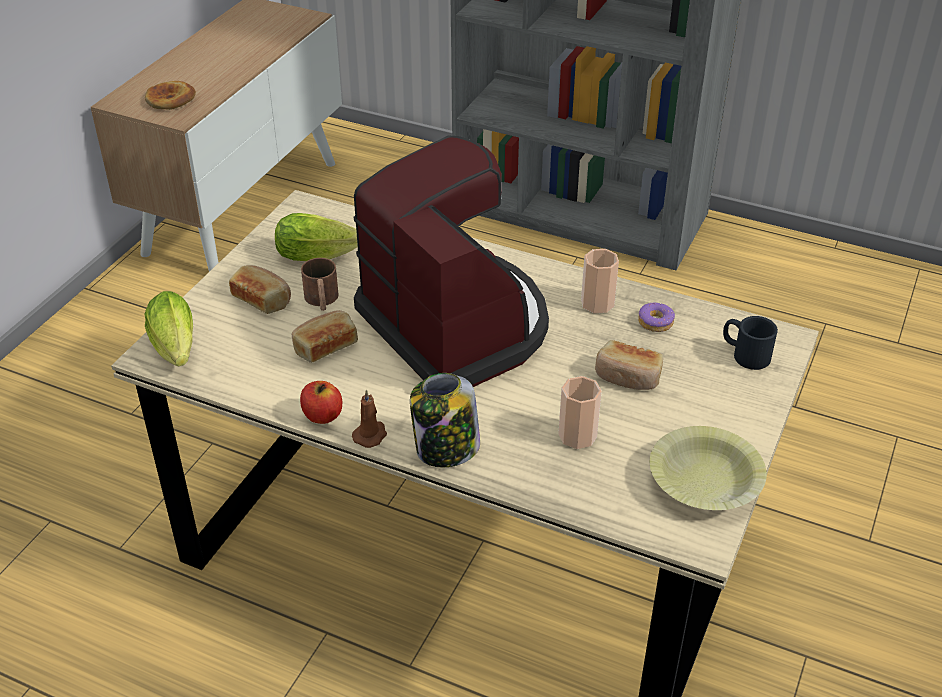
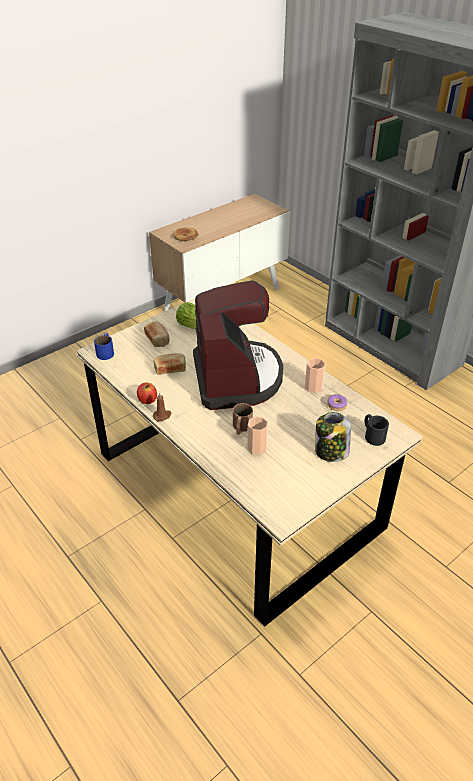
camera: 25 degrees right, 0 degrees up
lettuce [145,291,193,366] -> blue mug [94,333,114,360]
brown mug [301,258,339,311] -> brown mug moved to [233,403,253,435]
jar [410,373,480,468] -> jar moved to [315,412,351,462]
bread [595,340,663,390] -> none
yellow bowl [650,426,767,510] -> none

